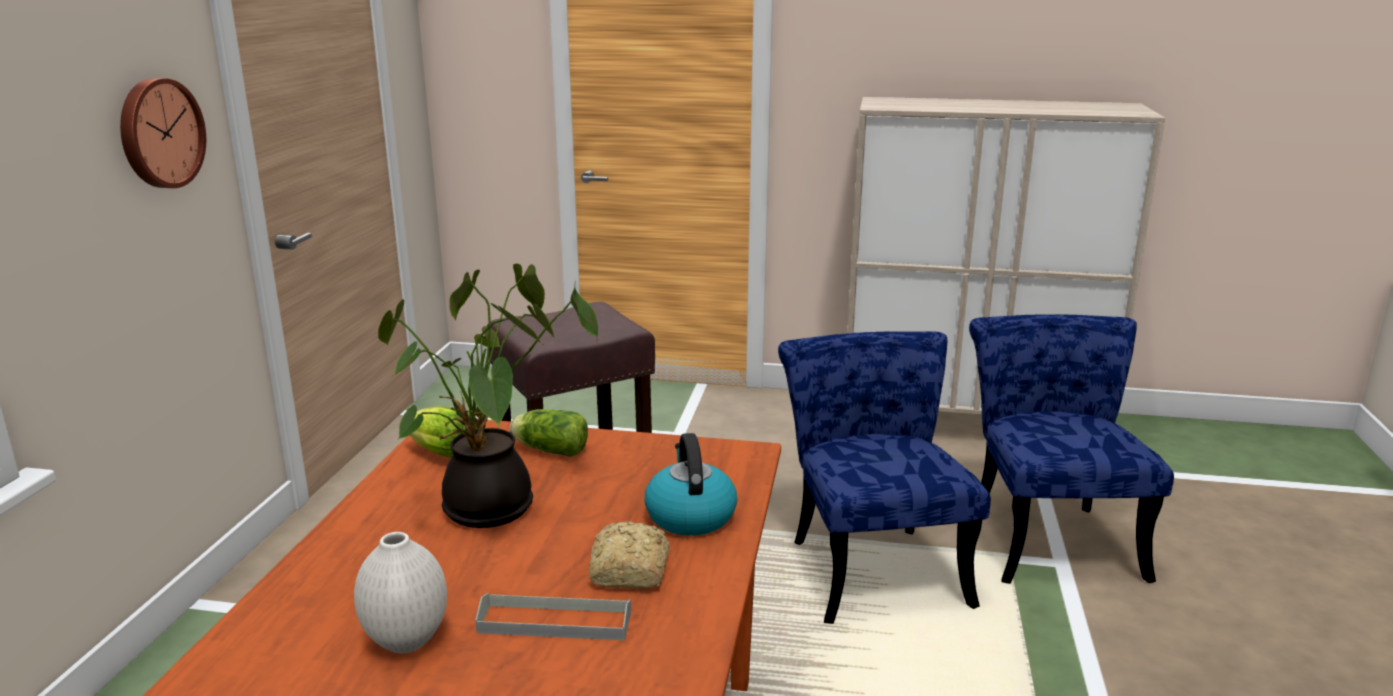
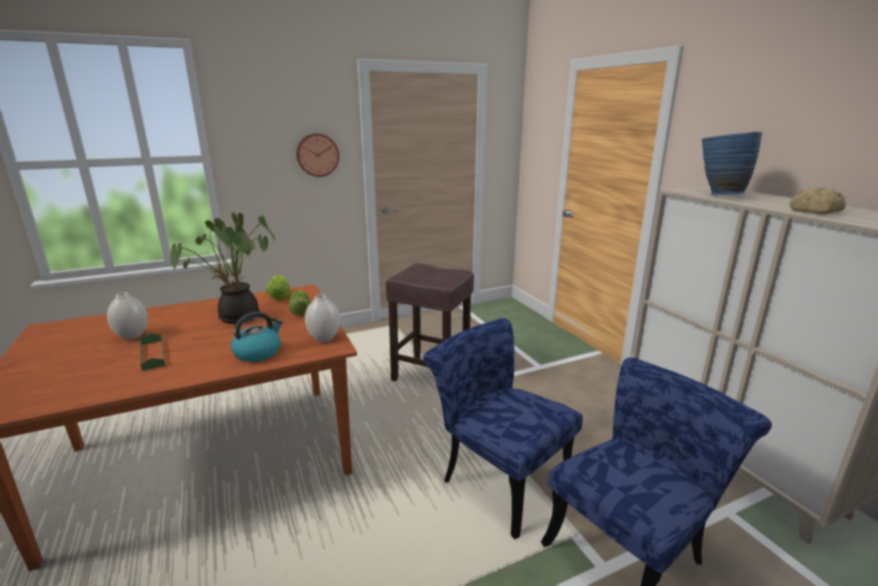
camera: 55 degrees right, 0 degrees up
grey tray [475,593,631,640] -> green tray [140,333,165,371]
bread [589,521,670,589] -> bread moved to [789,187,846,214]
blue chair [778,331,991,624] -> blue chair turned 90 degrees counterclockwise [423,318,583,539]
none -> white vase [305,294,340,342]
none -> blue vase [702,132,762,195]

